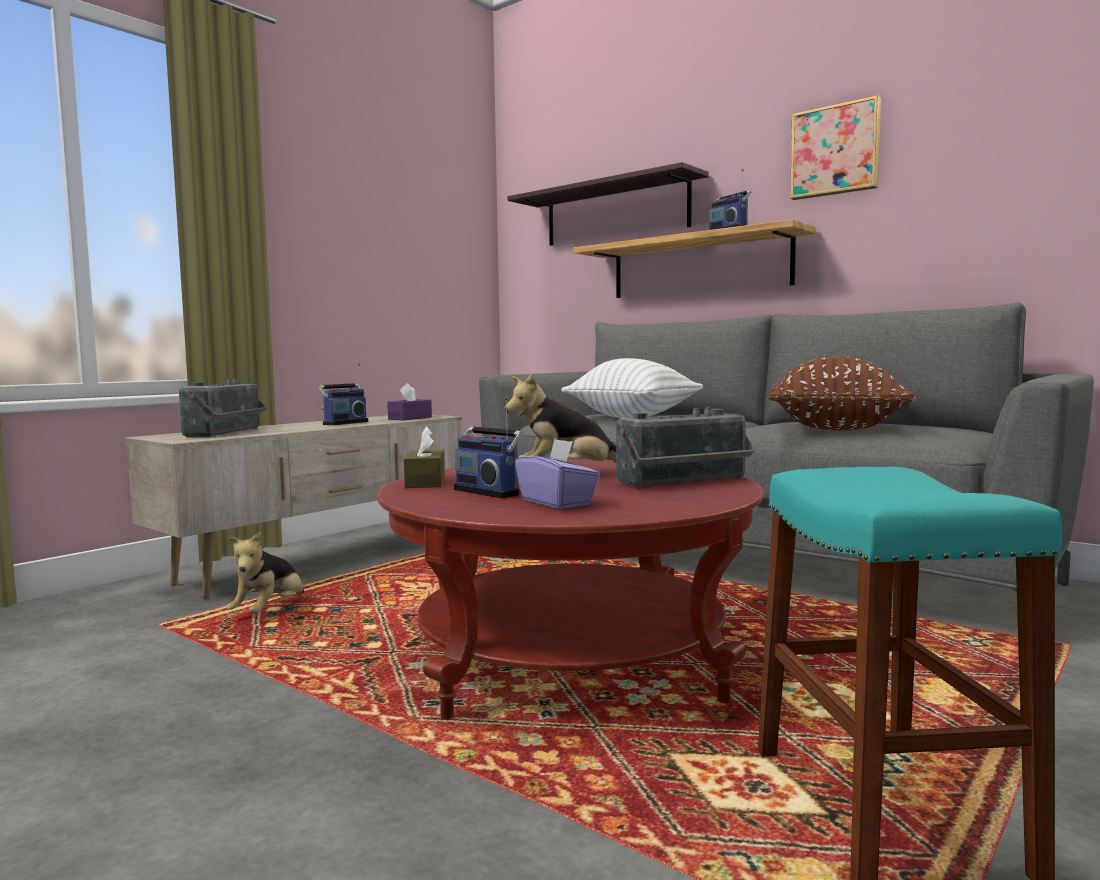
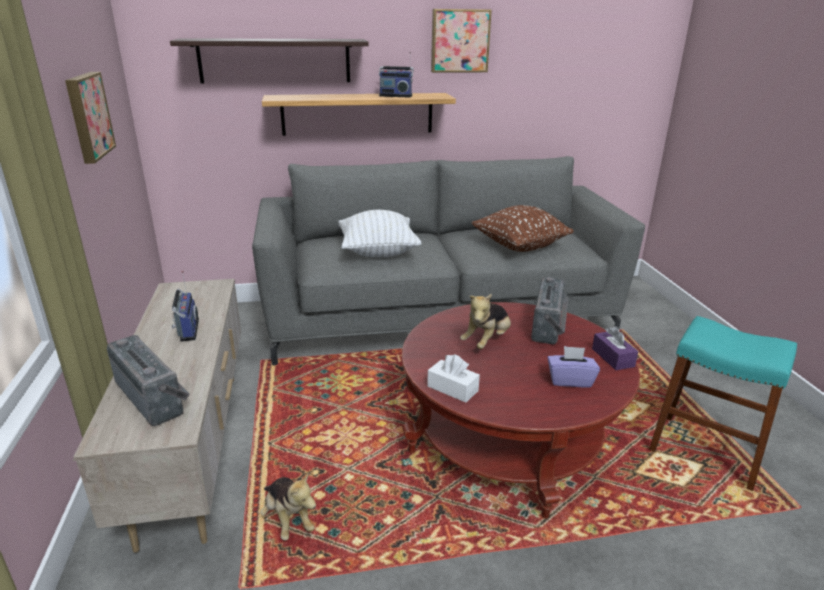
camera: 50 degrees left, 20 degrees up
purple tissue box [387,383,432,420] -> purple tissue box moved to [592,326,638,370]
brown tissue box [404,426,445,488] -> white tissue box [427,354,480,403]
radio [454,396,522,498] -> none
none -> picture [65,72,116,164]

